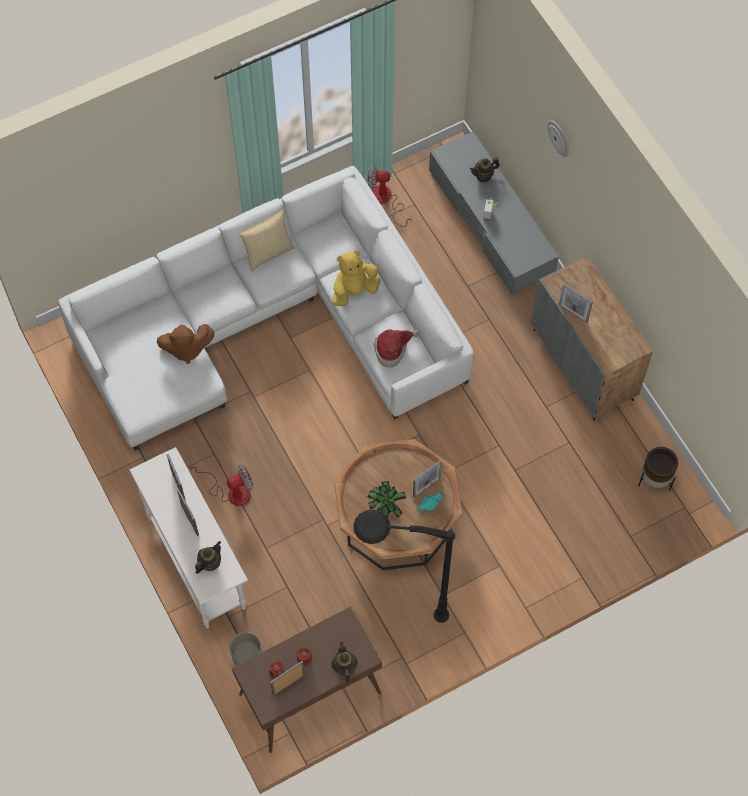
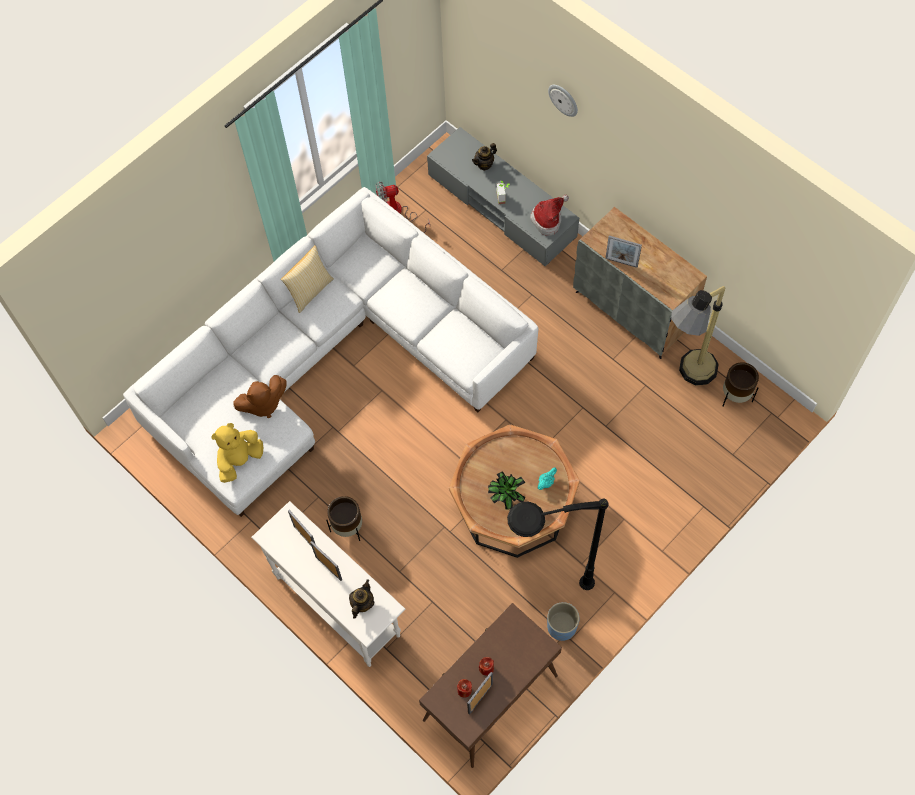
camera: 15 degrees left, 0 degrees up
fan [189,464,254,506] -> brown planter [326,496,362,541]
blue planter [229,632,262,666] -> blue planter moved to [547,602,580,641]
teapot [331,642,358,683] -> none
yellow plush toy [332,251,380,306] -> yellow plush toy moved to [211,423,263,483]
hat [374,329,419,368] -> hat moved to [530,195,569,236]
picture frame [413,460,442,497] -> none
none -> floor lamp [671,286,725,386]

